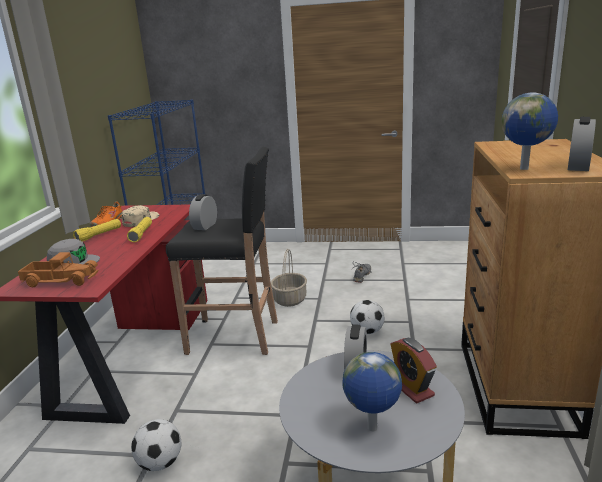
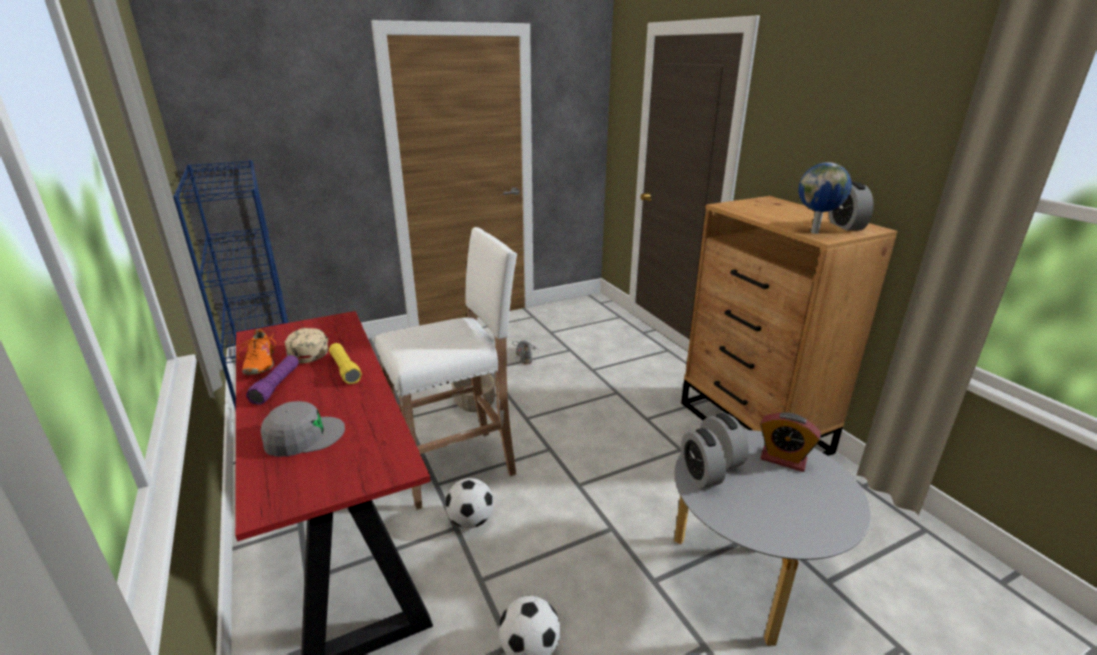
camera: 35 degrees left, 5 degrees up
toy truck [18,252,99,287] -> none
yellow flashlight [73,219,121,242] -> purple flashlight [246,355,299,405]
black stool [166,147,278,355] -> white stool [375,227,517,510]
alarm clock [189,194,217,230] -> alarm clock moved to [681,428,726,488]
globe [342,352,402,431] -> none
football [350,300,384,334] -> football moved to [445,478,494,528]

